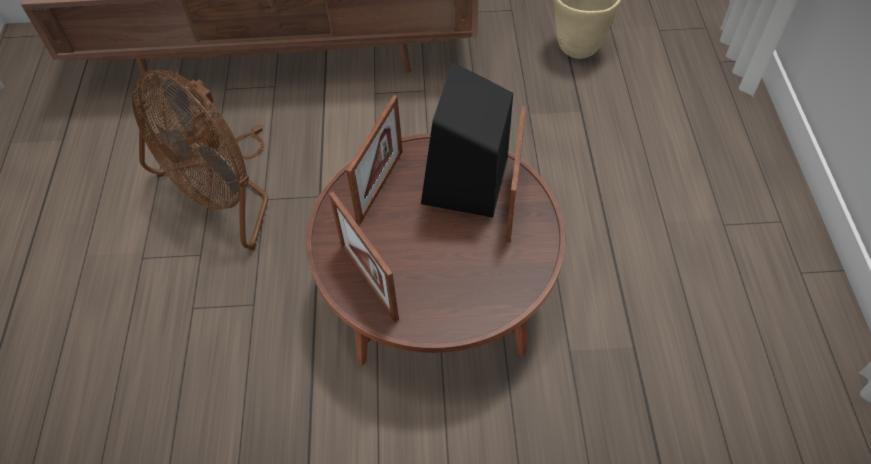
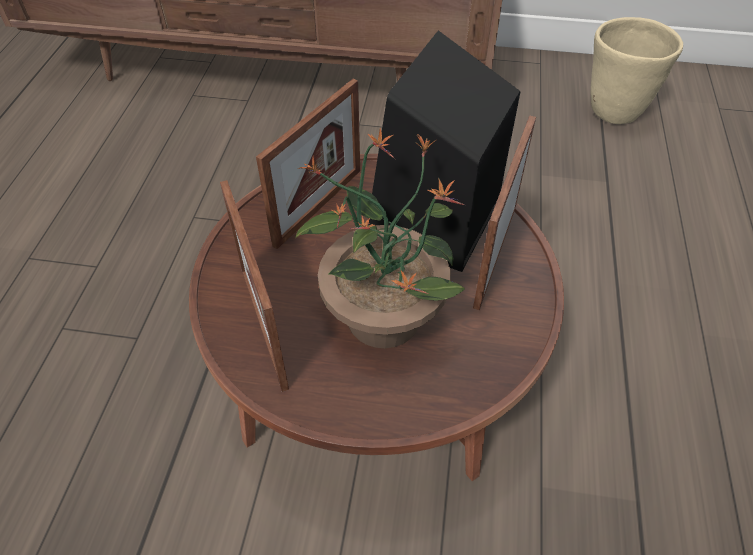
camera: 10 degrees right, 5 degrees down
brown fan [132,70,268,250] -> none
none -> potted plant [295,128,465,348]

